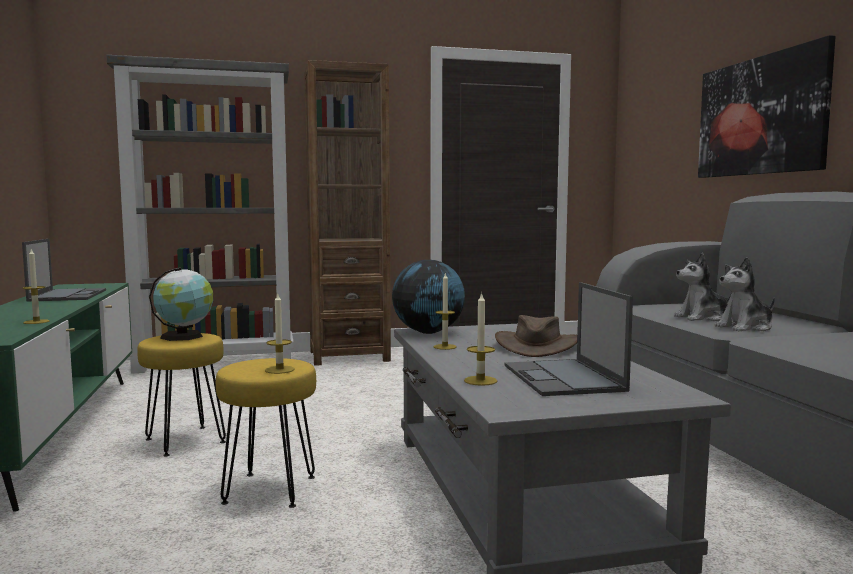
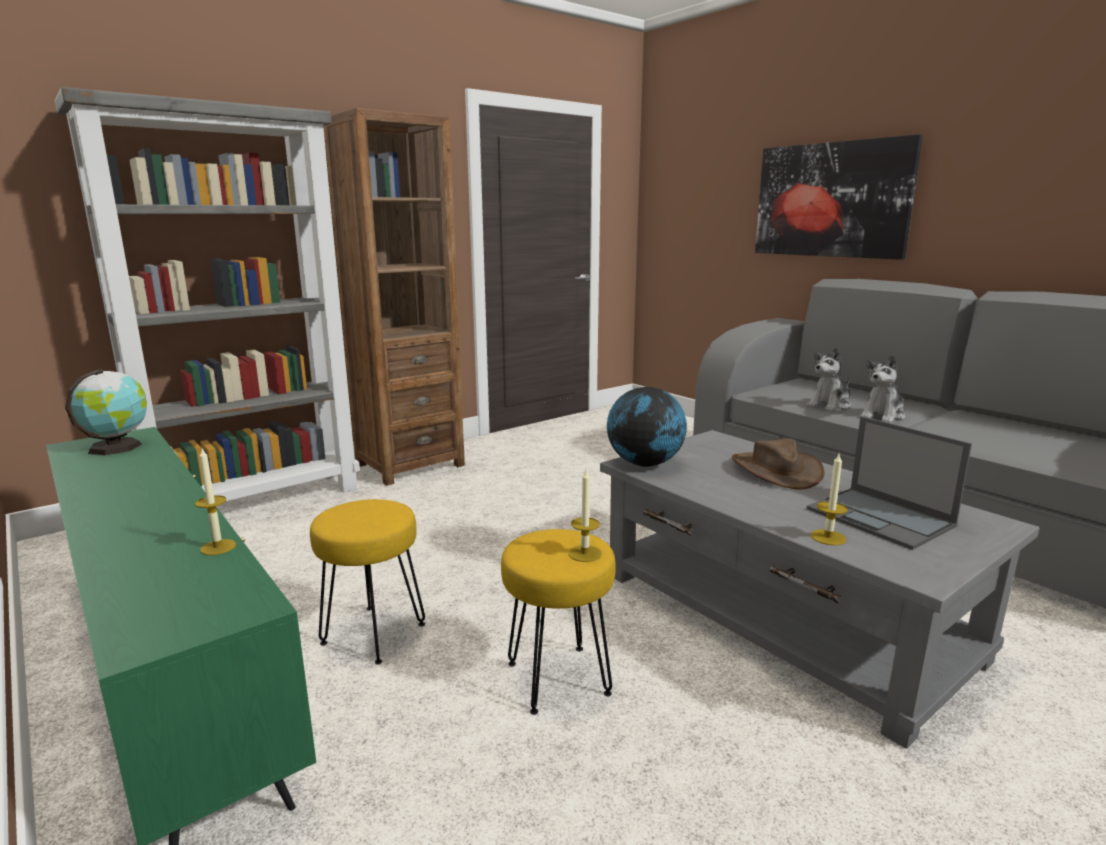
camera: 25 degrees left, 10 degrees up
laptop [22,239,106,302] -> none
globe [149,267,213,341] -> globe moved to [65,369,147,455]
candle [434,273,457,350] -> none

